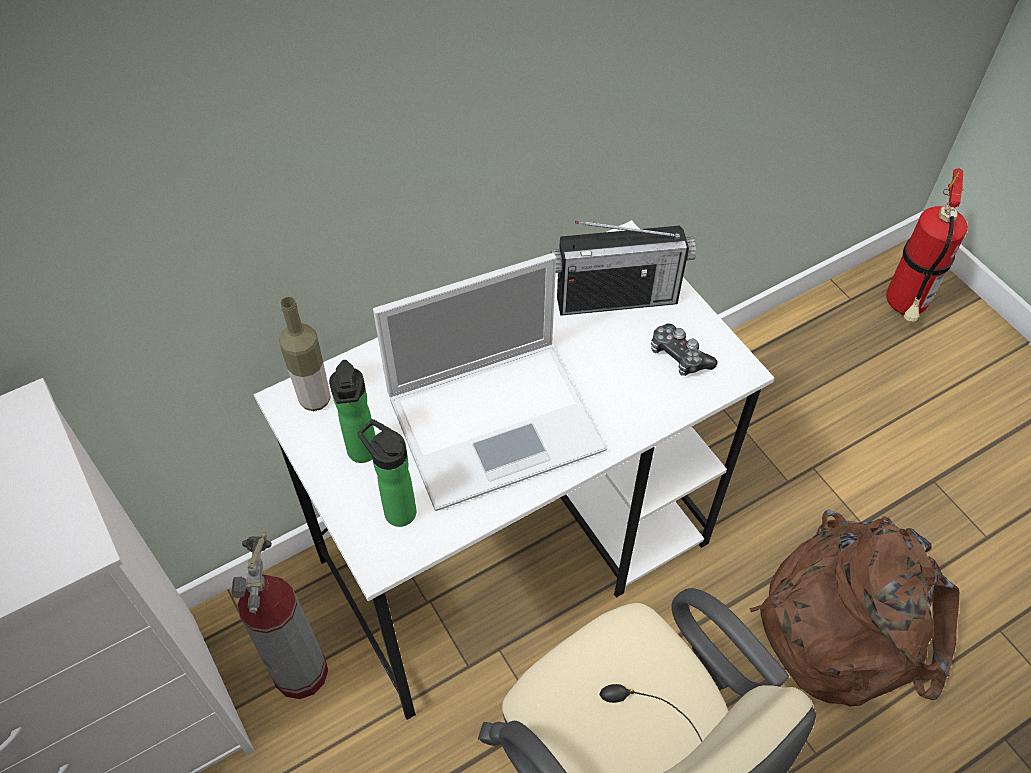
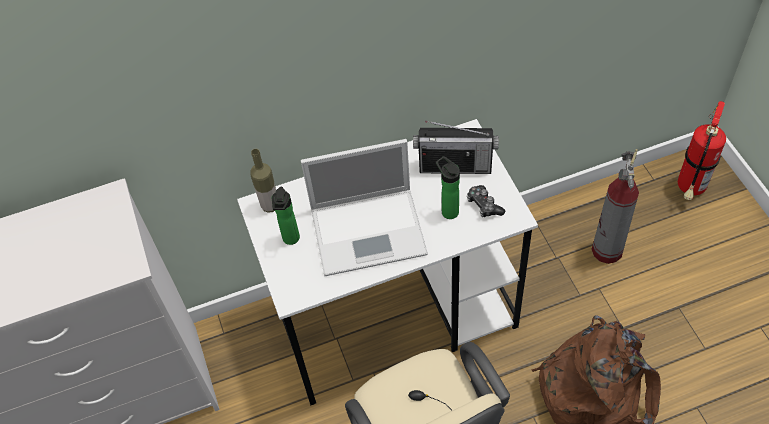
camera: 15 degrees right, 0 degrees up
fire extinguisher [232,532,328,699] -> fire extinguisher moved to [591,149,639,264]
bottle [357,419,416,527] -> bottle moved to [436,156,460,219]

